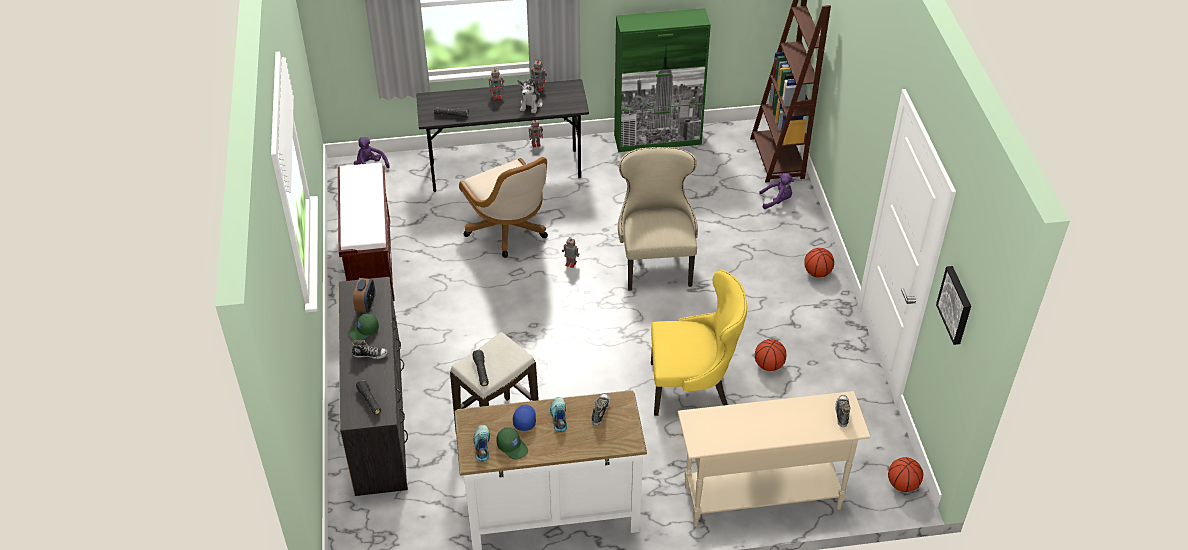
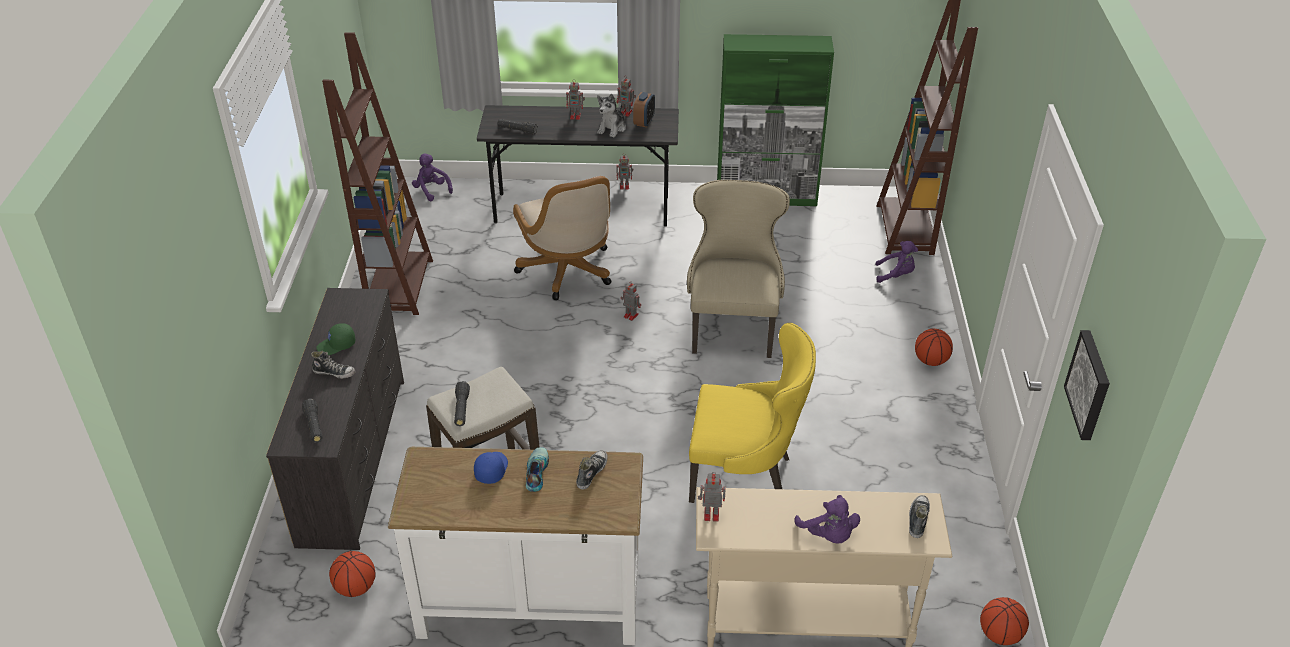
camera: 10 degrees right, 5 degrees down
brown bench [338,163,395,301] -> brown bookcase [322,32,433,315]
alarm clock [353,278,375,312] -> alarm clock moved to [633,92,655,127]
shoe [473,425,490,462] -> none
green cap [497,427,528,460] -> none
basketball [755,339,786,371] -> basketball moved to [329,551,376,597]
none -> toy robot [698,472,726,522]
none -> purple plush toy [794,495,860,544]

